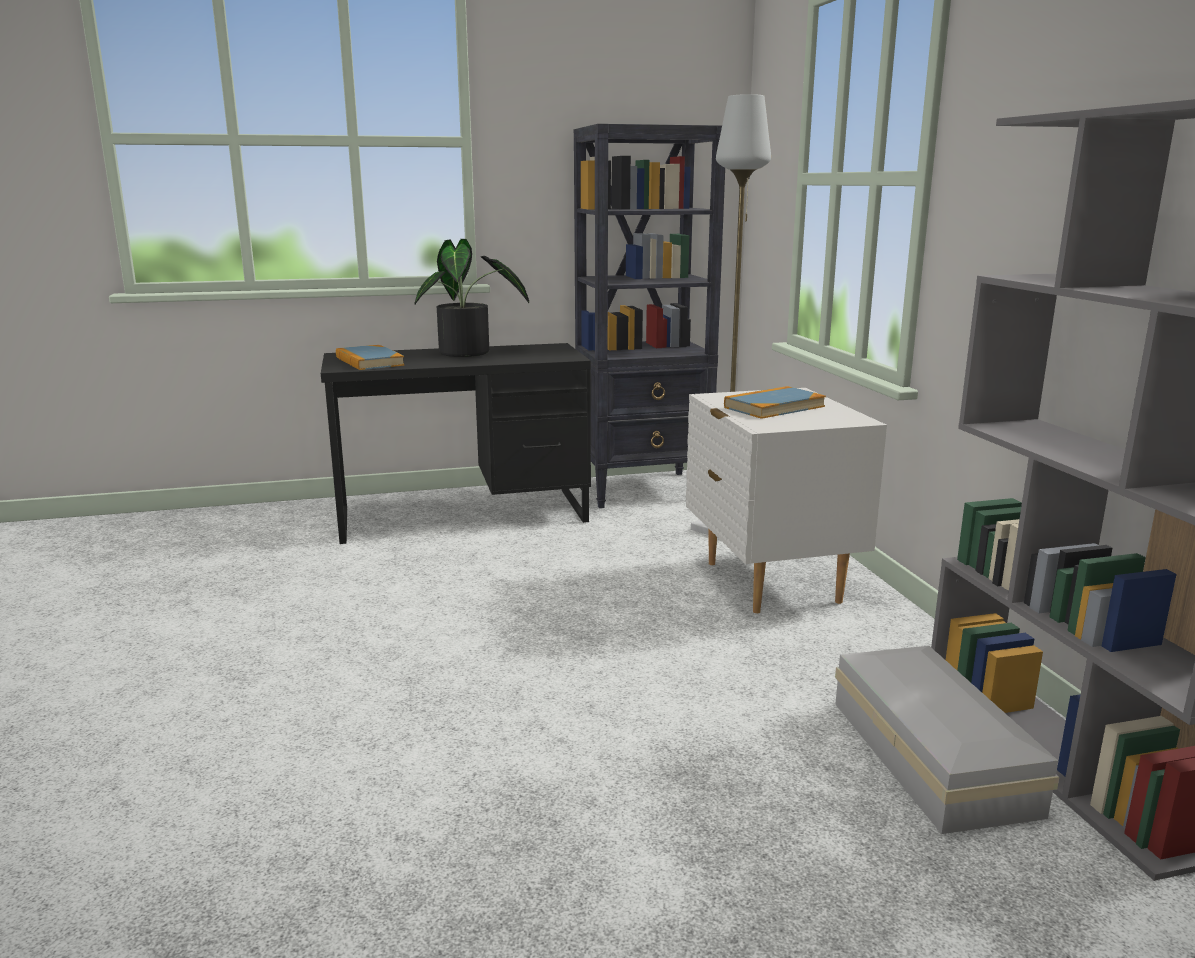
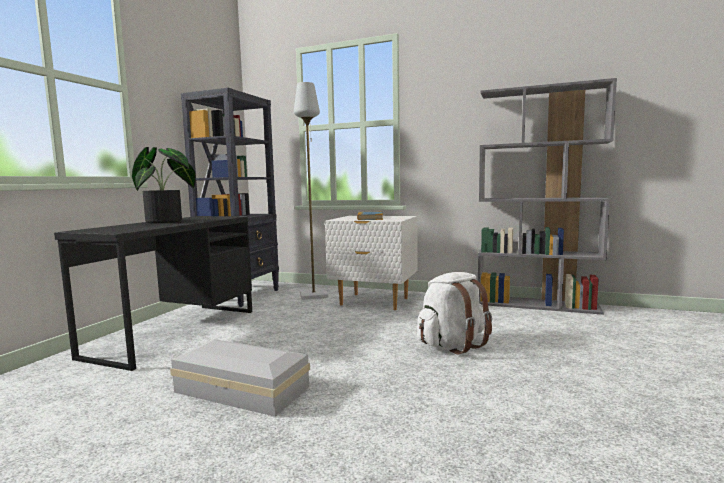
camera: 55 degrees left, 10 degrees down
book [336,345,405,370] -> none
white storage box [835,646,1059,834] -> white storage box moved to [170,339,310,417]
none -> white backpack [417,272,492,354]

